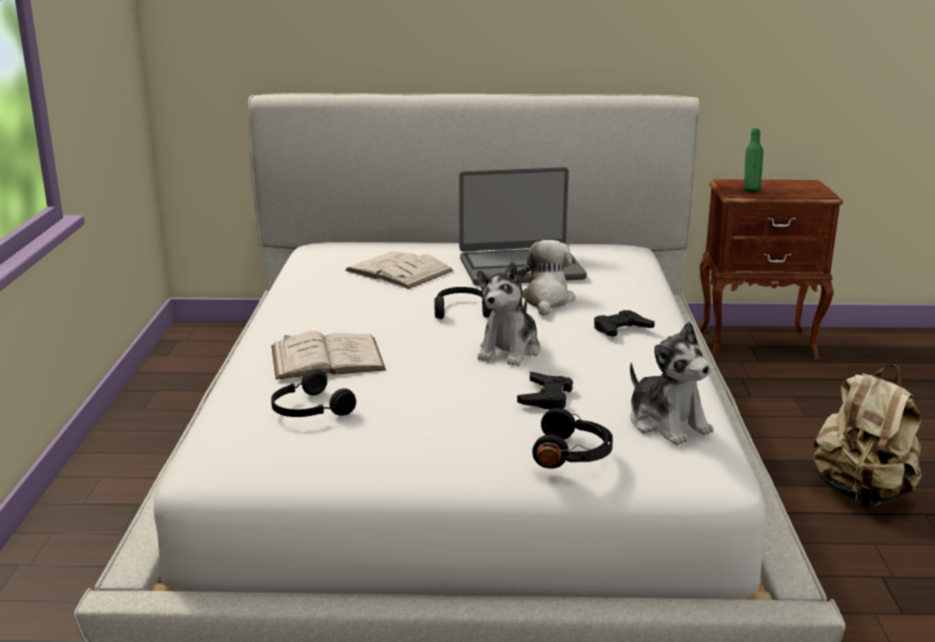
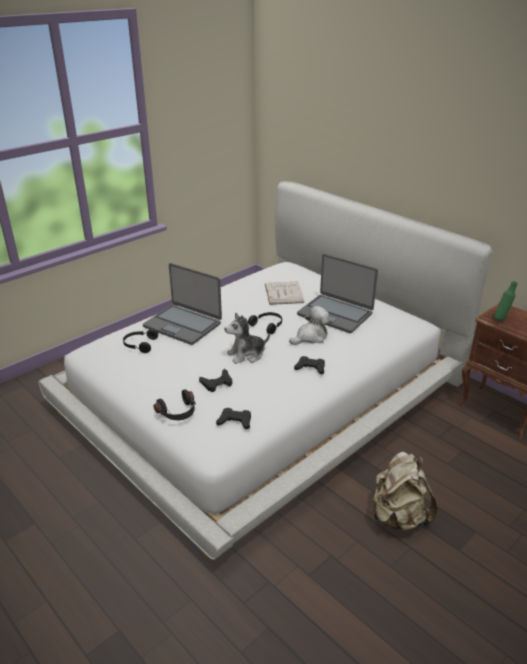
camera: 45 degrees right, 10 degrees up
white book [271,331,386,379] -> laptop [143,263,222,345]
plush toy [630,322,714,445] -> black game controller [216,408,251,429]

